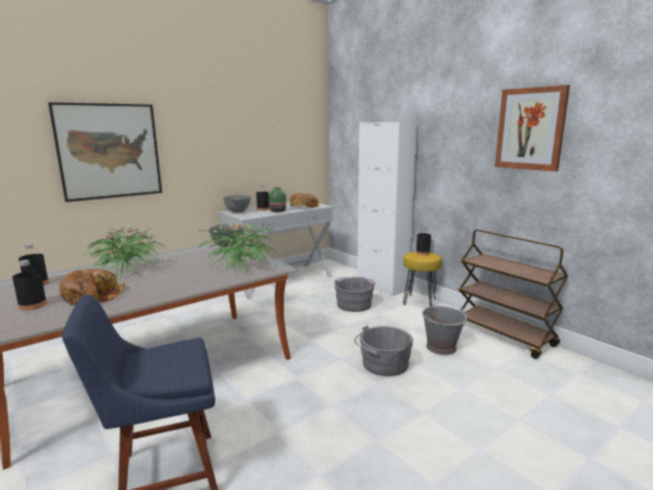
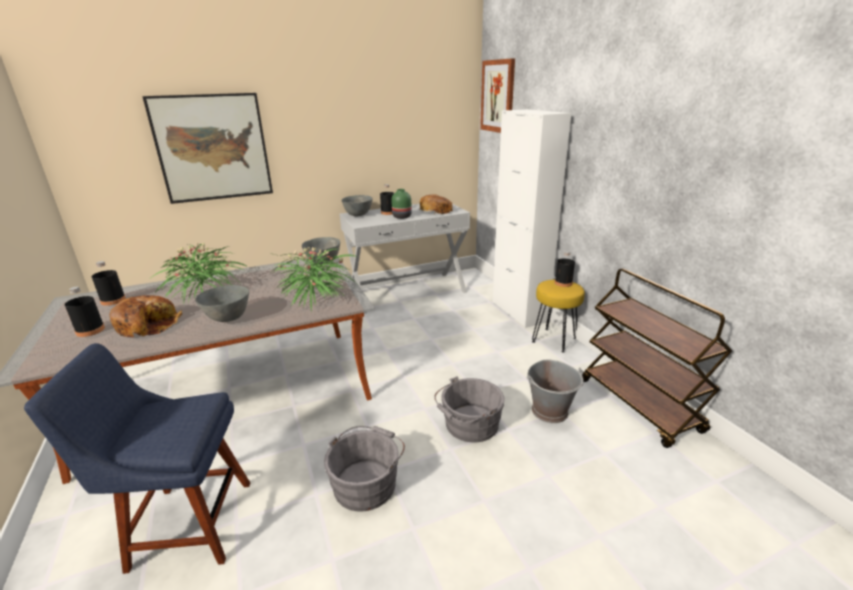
camera: 15 degrees right, 10 degrees up
grey bucket [335,277,375,312] -> grey bucket moved to [324,426,405,512]
picture [495,85,570,172] -> picture moved to [480,58,515,133]
none -> grey bowl [195,285,249,322]

